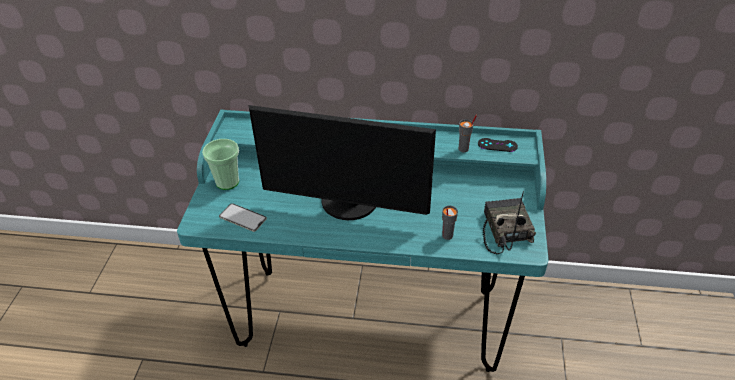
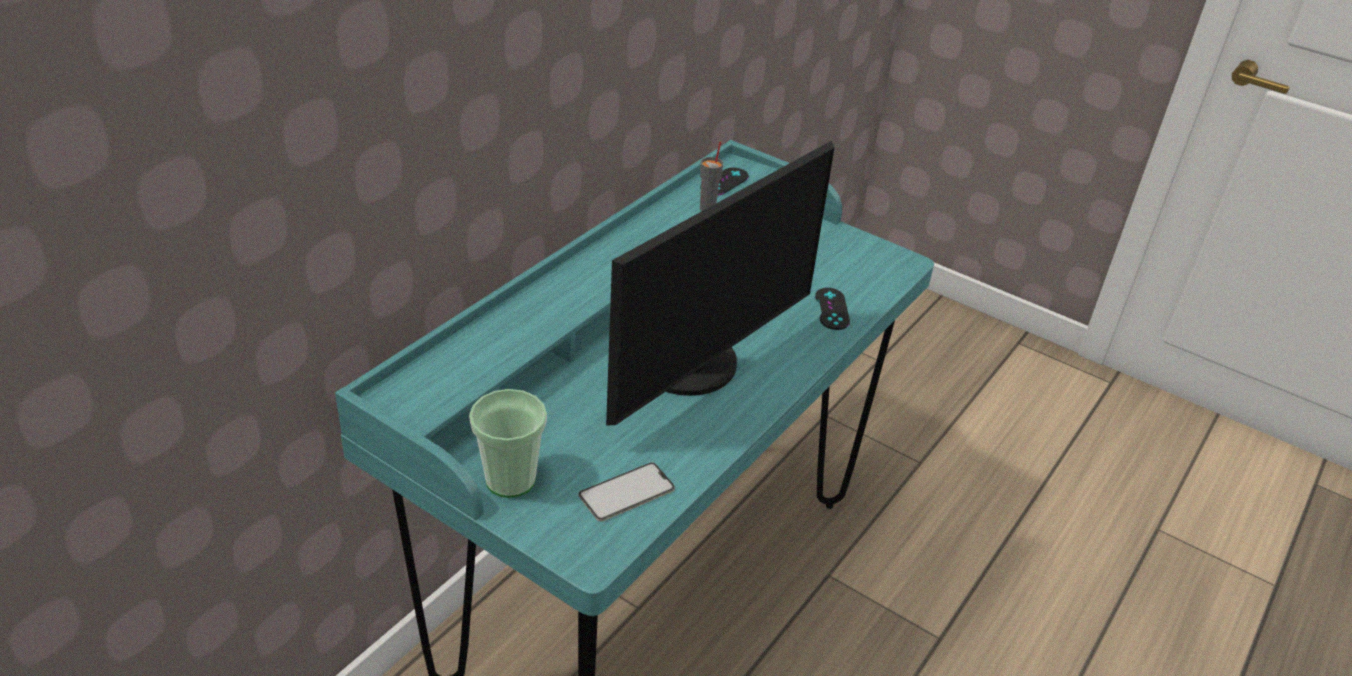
camera: 65 degrees left, 5 degrees down
grey cup [442,206,458,240] -> black game controller [815,288,850,330]
radio [483,191,536,254] -> none

